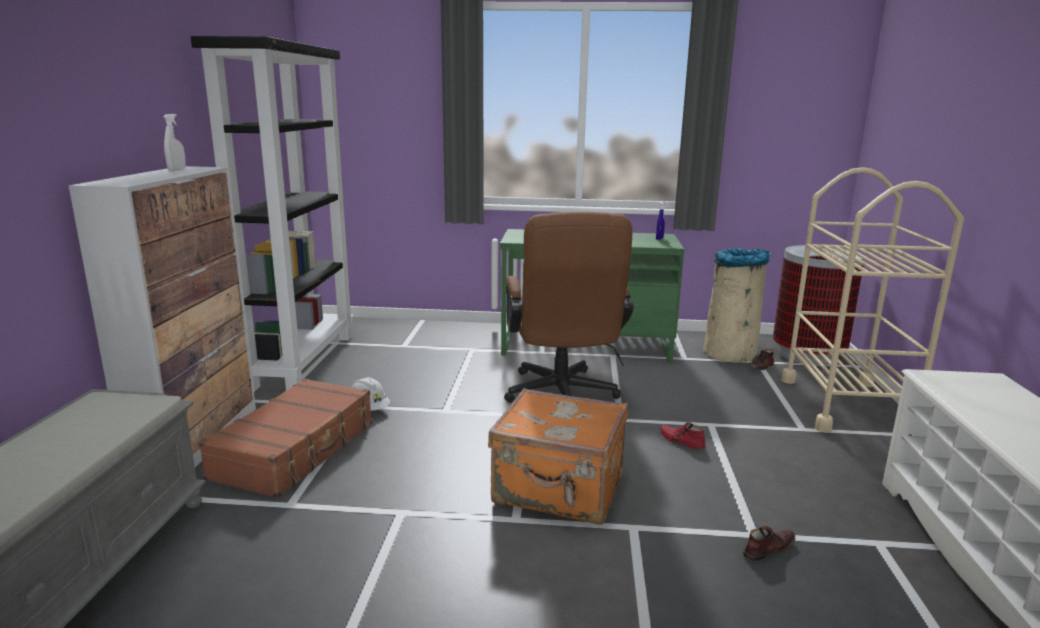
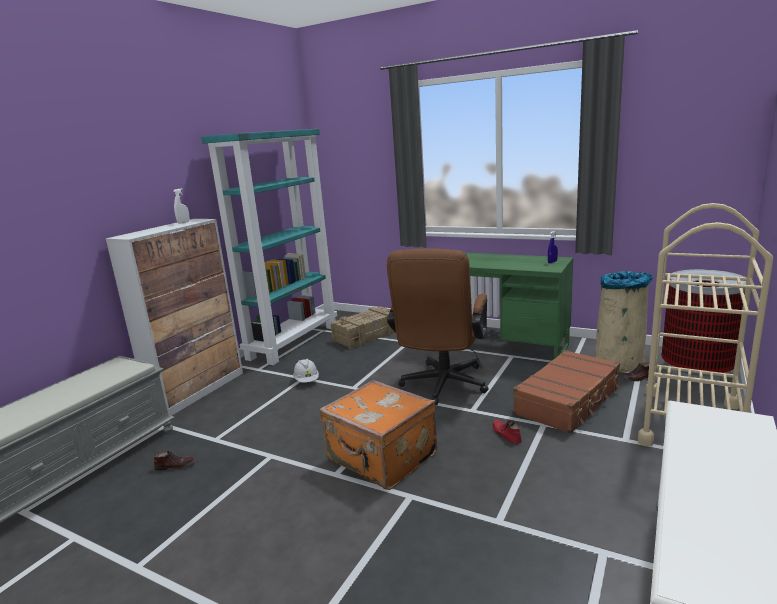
camera: 25 degrees right, 0 degrees up
black bookcase [191,36,354,392] -> turquoise bookcase [201,129,337,365]
brown suitcase [198,378,372,498] -> brown suitcase moved to [513,350,620,434]
brown shoe [743,526,795,561] -> brown shoe moved to [154,450,196,471]
none -> crate [331,306,395,349]

